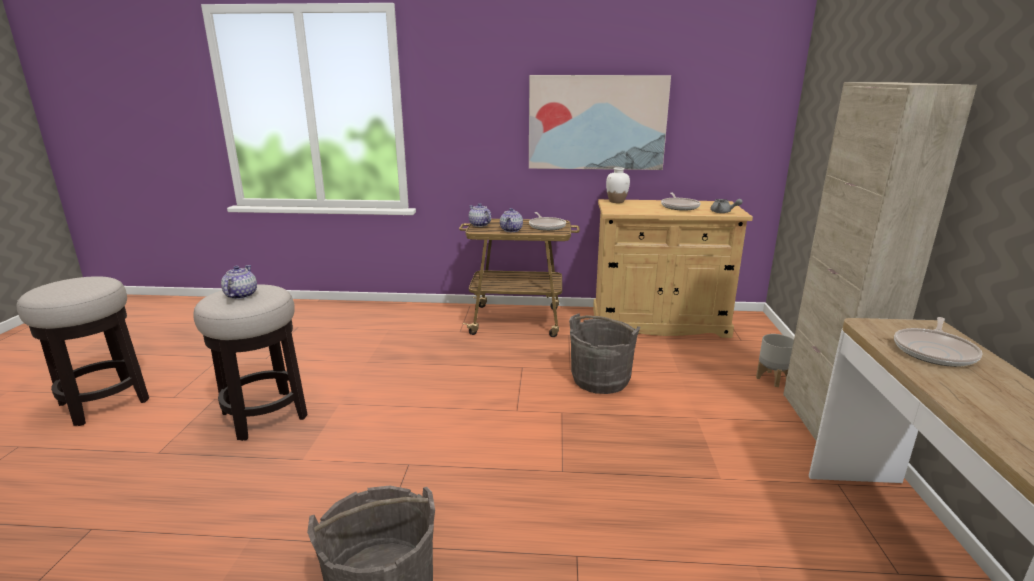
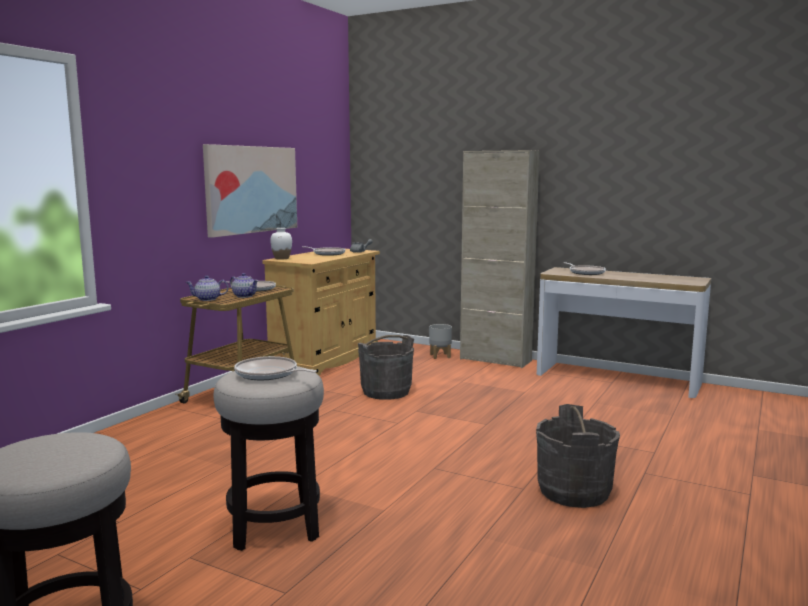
camera: 65 degrees left, 10 degrees down
teapot [221,265,257,299] -> frying pan [234,356,317,380]

